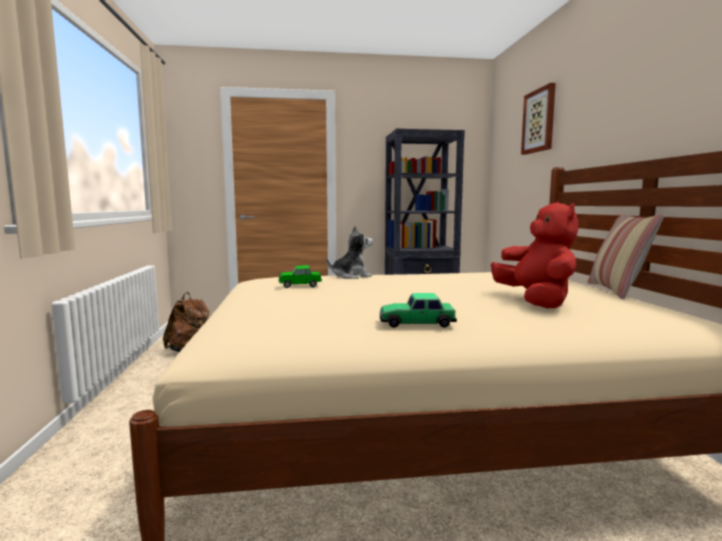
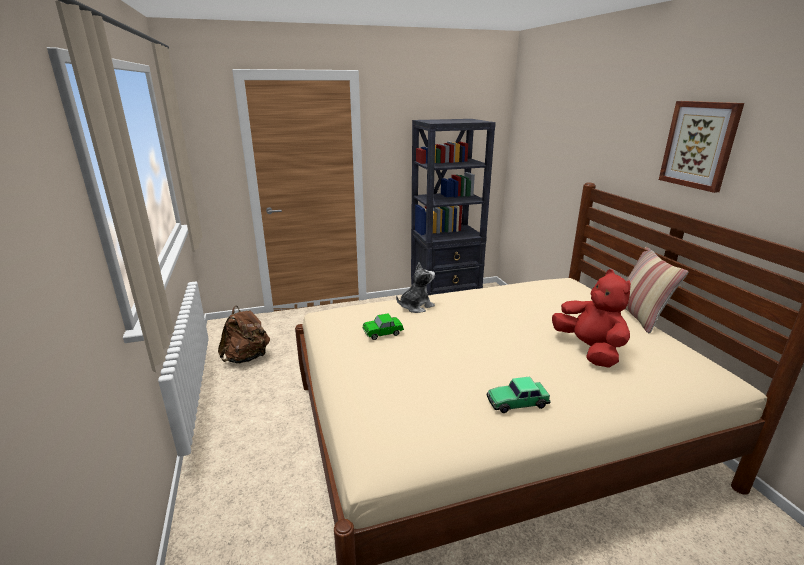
camera: 10 degrees left, 15 degrees up
picture [521,83,556,155] -> picture moved to [659,101,744,193]

